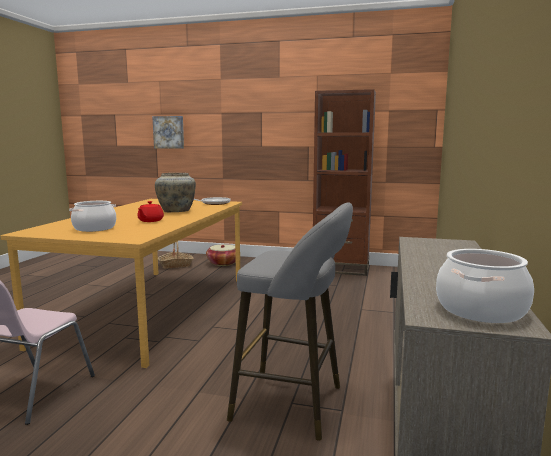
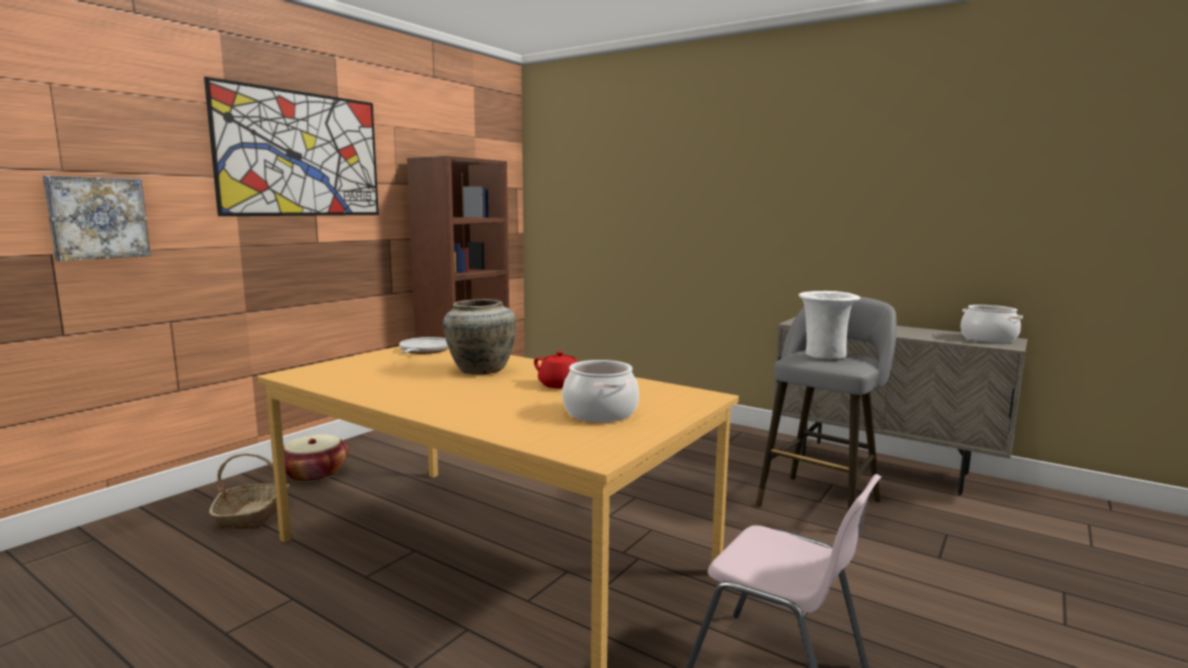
camera: 70 degrees left, 0 degrees up
none -> picture [204,77,379,216]
none -> white vase [798,291,860,359]

